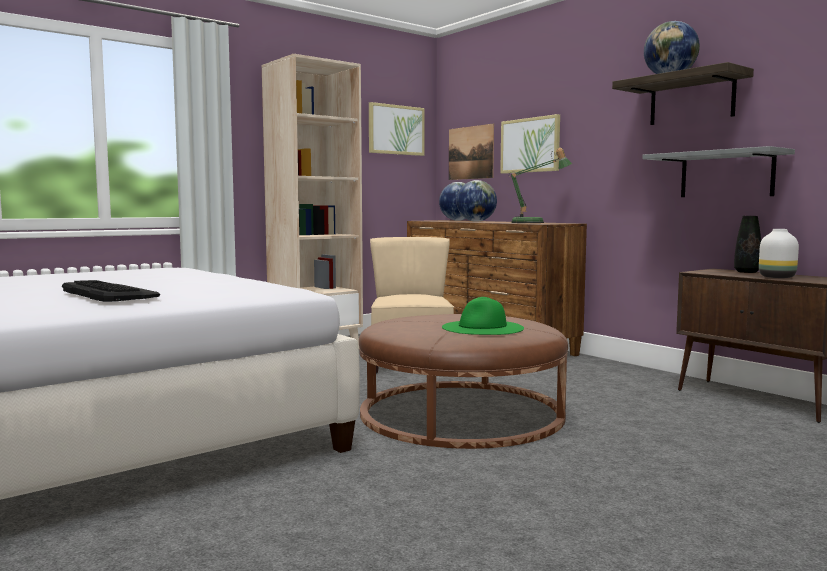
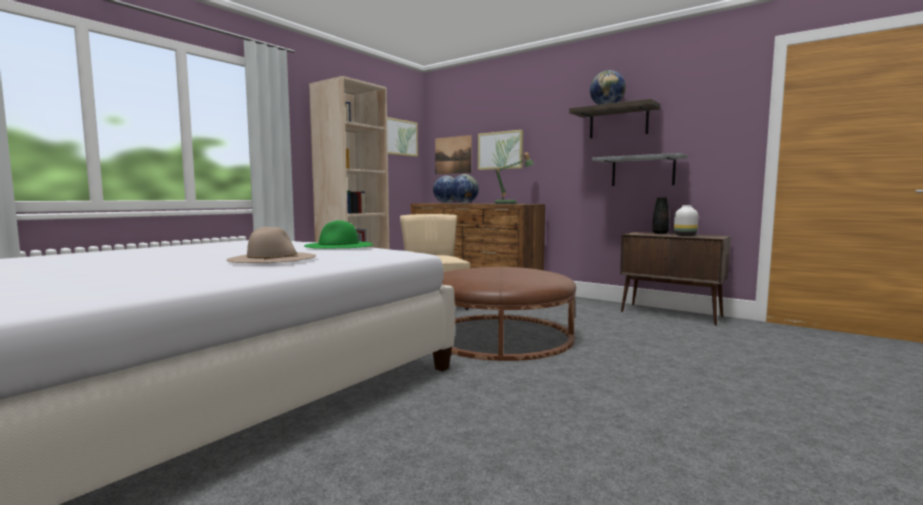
camera: 15 degrees left, 0 degrees up
keyboard [62,280,160,302] -> beige hat [226,227,316,263]
green hat [442,297,524,335] -> green hat moved to [304,220,373,249]

